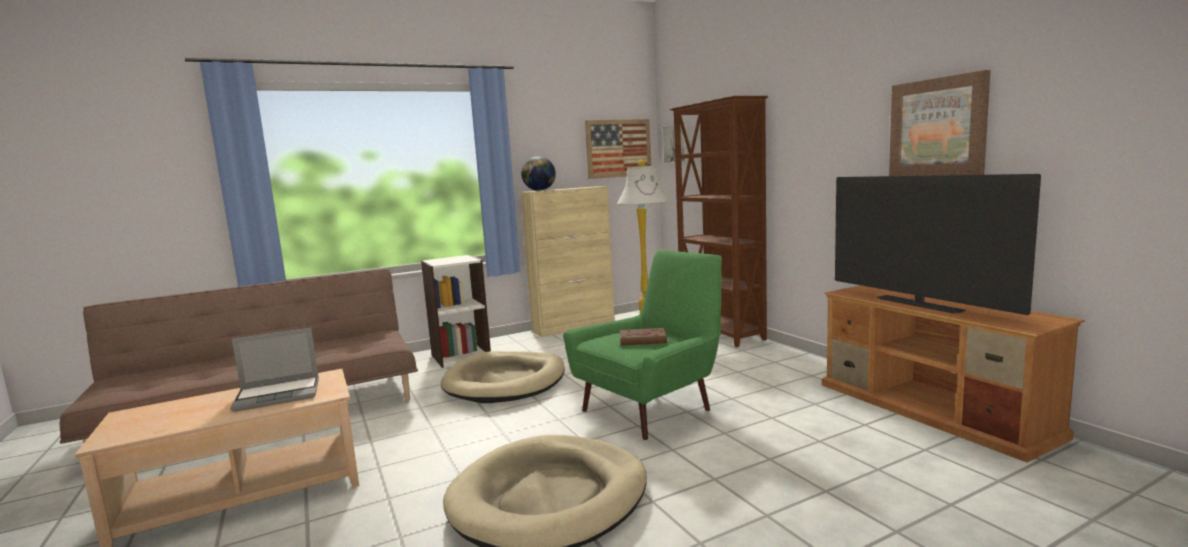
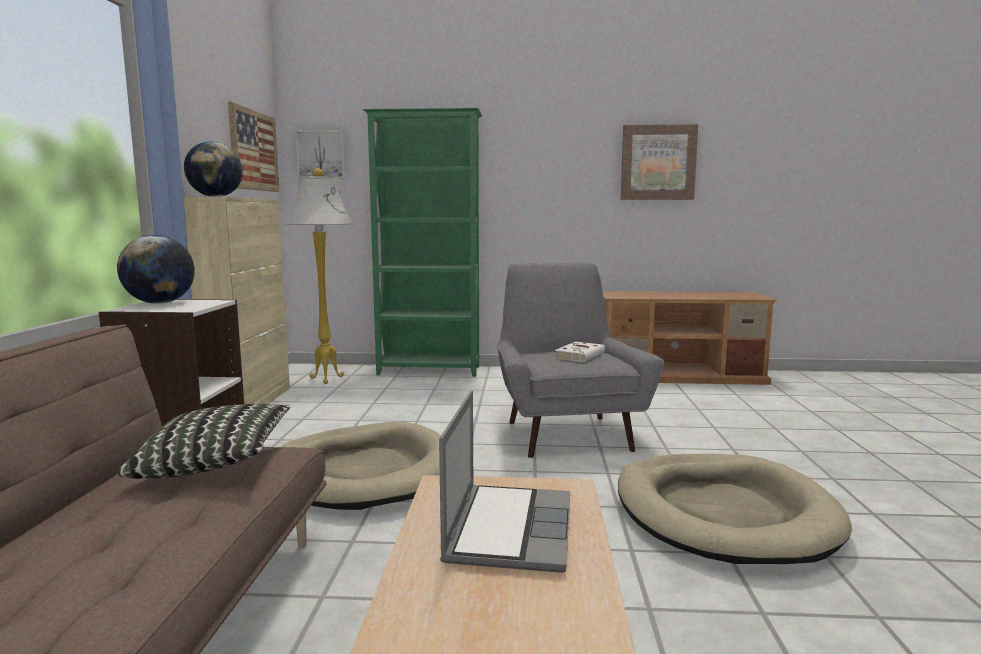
camera: 60 degrees left, 0 degrees up
green armchair [563,249,722,440] -> grey armchair [498,262,664,458]
brown book [619,328,675,345] -> white book [555,341,605,362]
brown bookcase [670,96,768,347] -> green bookcase [363,108,482,377]
television [835,174,1041,315] -> none
none -> globe [117,235,195,304]
none -> pillow [118,404,290,479]

